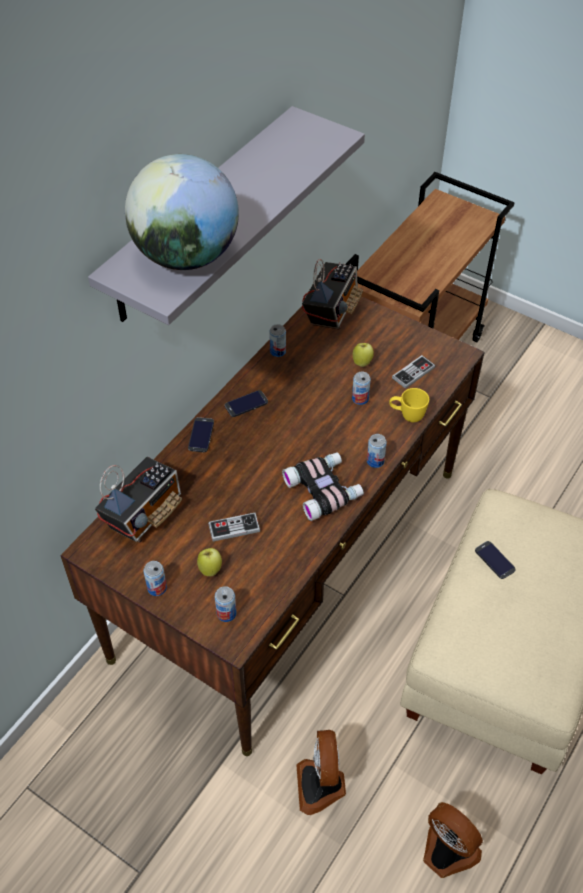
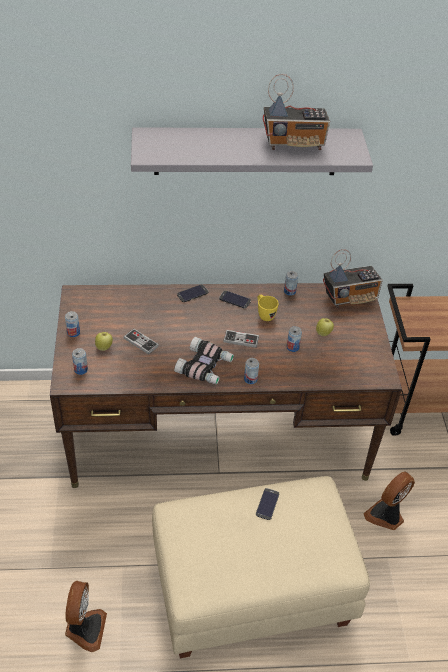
camera: 50 degrees right, 5 degrees down
radio [95,457,182,542] -> radio moved to [263,74,330,150]
globe [125,154,239,270] -> none
fan [296,730,346,815] -> fan moved to [363,471,415,530]
yellow mug [389,388,429,422] -> yellow mug moved to [257,295,279,321]
game controller [392,355,435,389] -> game controller moved to [223,330,259,348]

